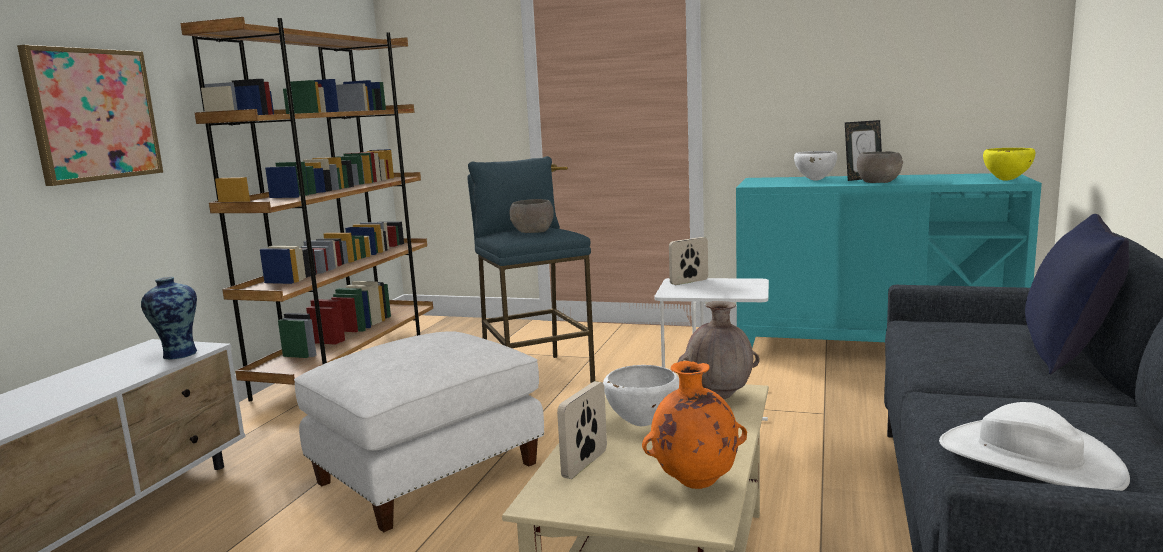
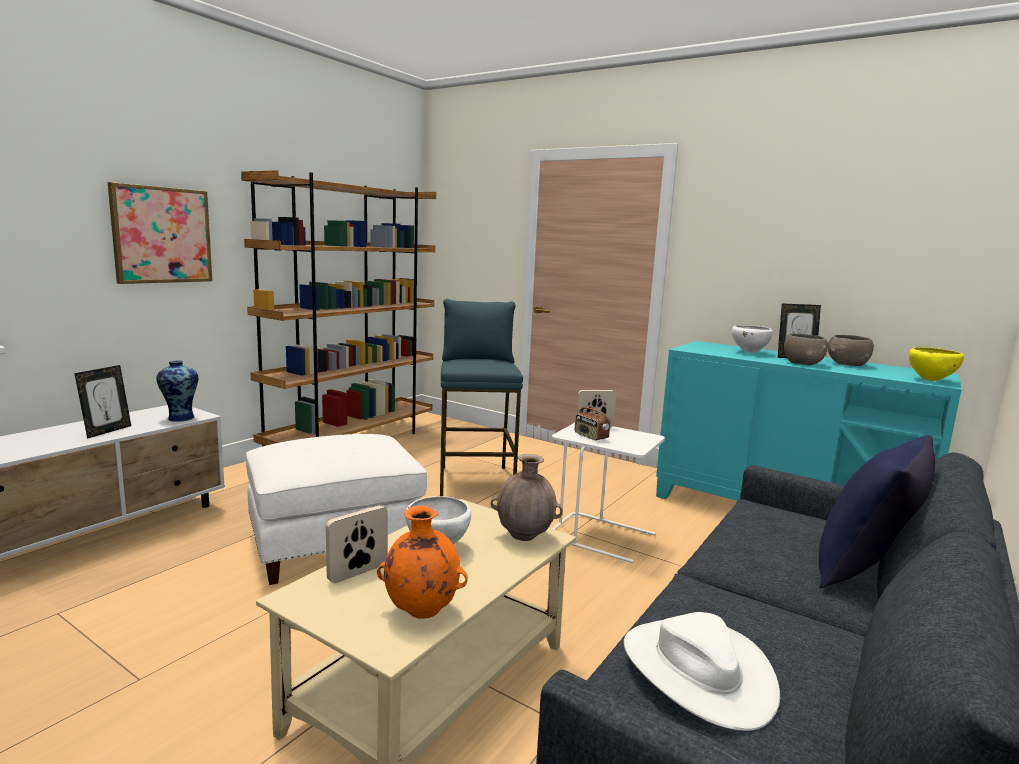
camera: 15 degrees right, 0 degrees up
grey bowl [510,199,554,233] -> grey bowl moved to [828,335,874,366]
none -> picture frame [74,365,131,439]
none -> radio [575,399,610,441]

